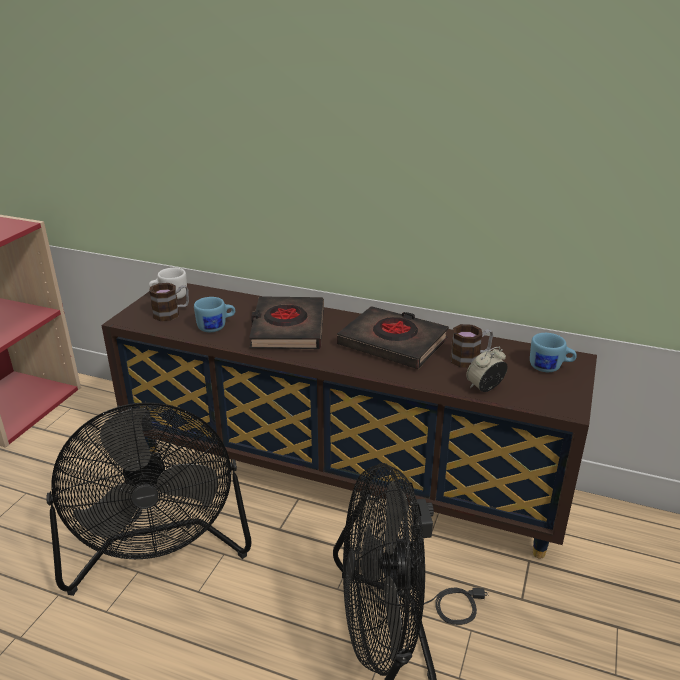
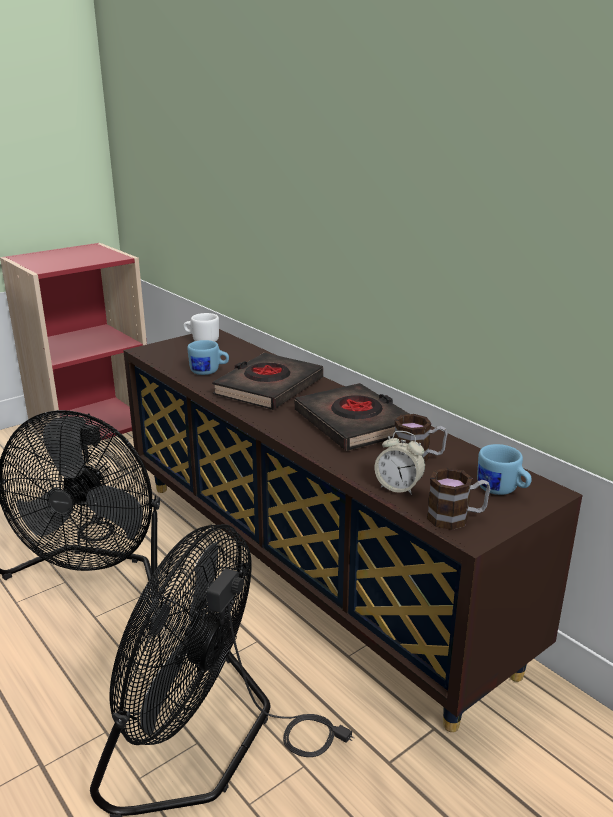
camera: 30 degrees right, 5 degrees down
mug [149,283,189,321] -> mug moved to [427,468,490,530]
alarm clock [466,347,508,392] -> alarm clock turned 150 degrees counterclockwise [375,431,425,495]

